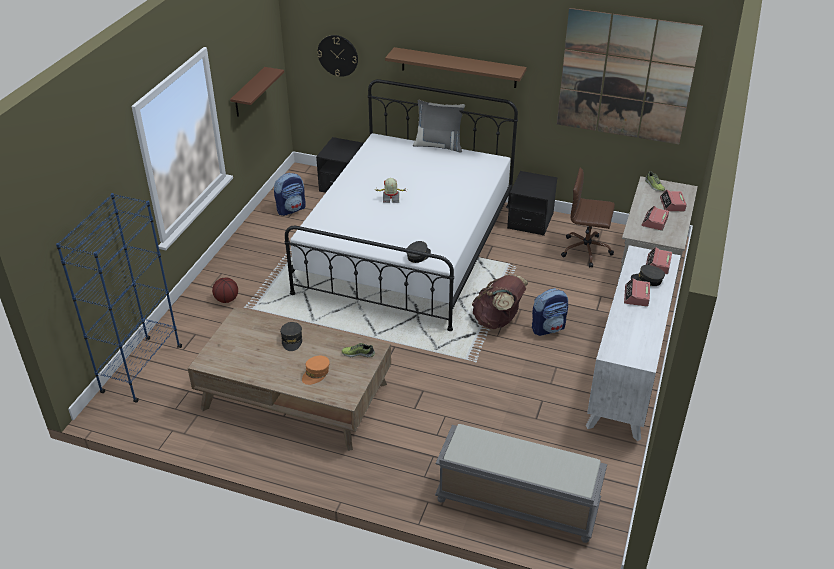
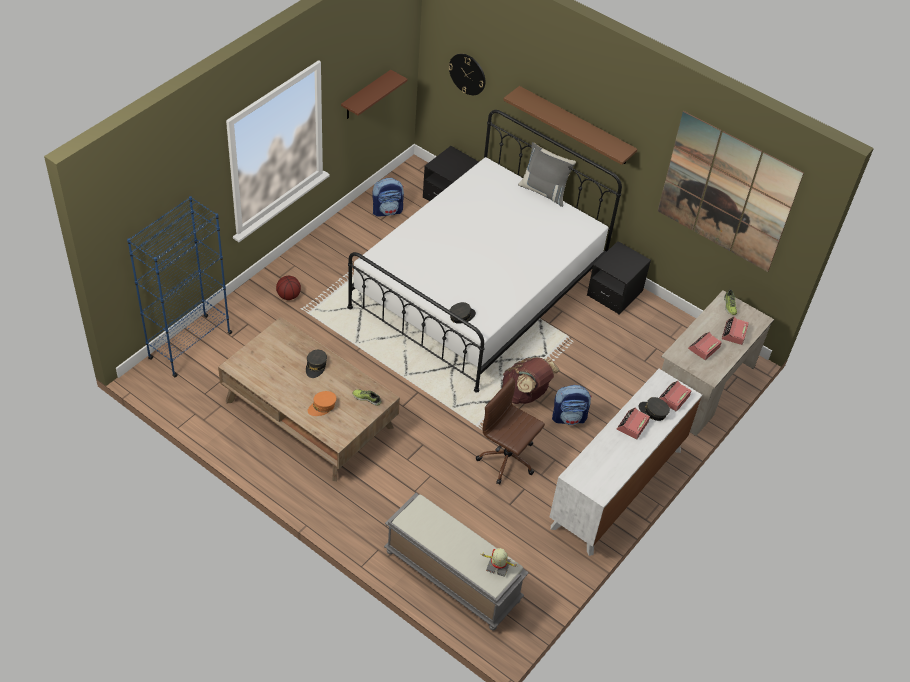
camera: 15 degrees right, 10 degrees up
toy robot [376,178,406,203] -> toy robot moved to [480,548,518,577]
brown office chair [561,168,615,268] -> brown office chair moved to [476,377,545,485]

